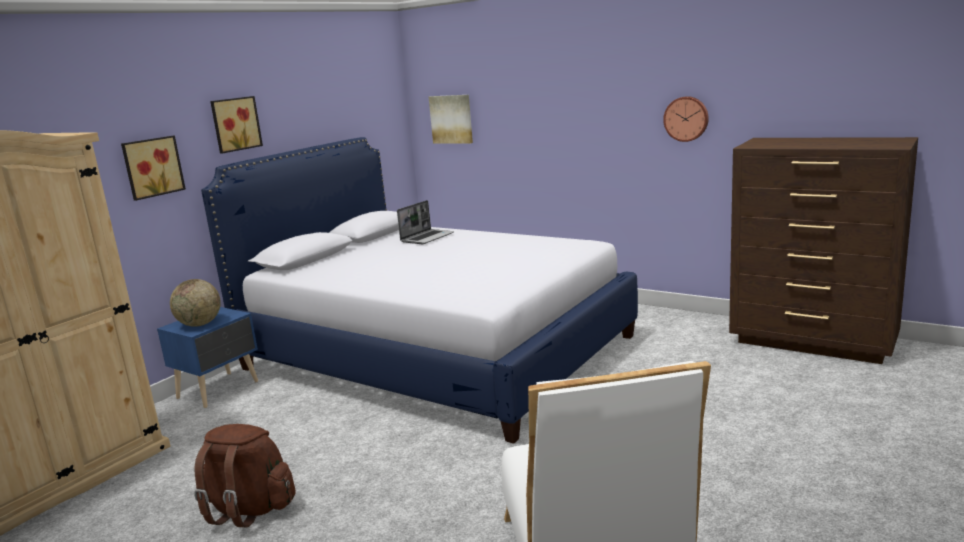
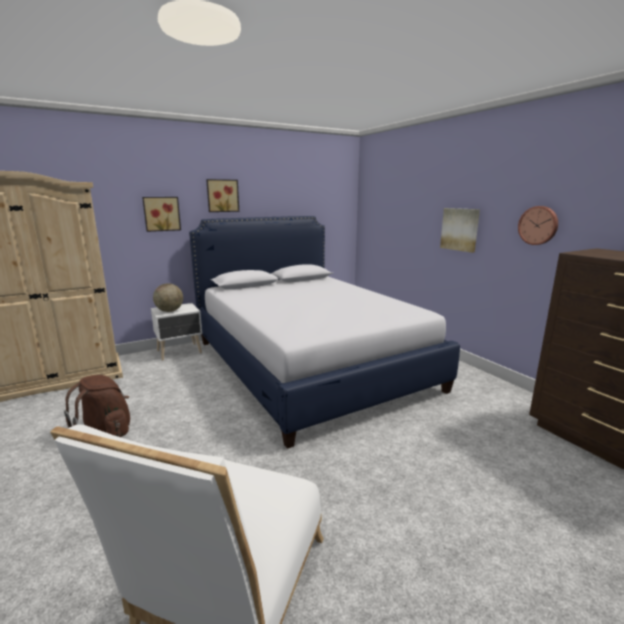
camera: 25 degrees right, 0 degrees up
blue nightstand [157,307,258,408] -> white nightstand [151,303,202,361]
laptop [397,200,454,244] -> none
picture [429,95,473,144] -> picture moved to [440,208,480,253]

